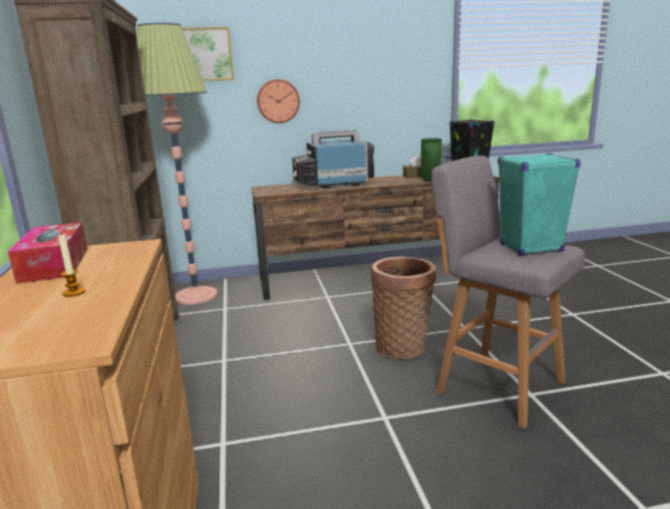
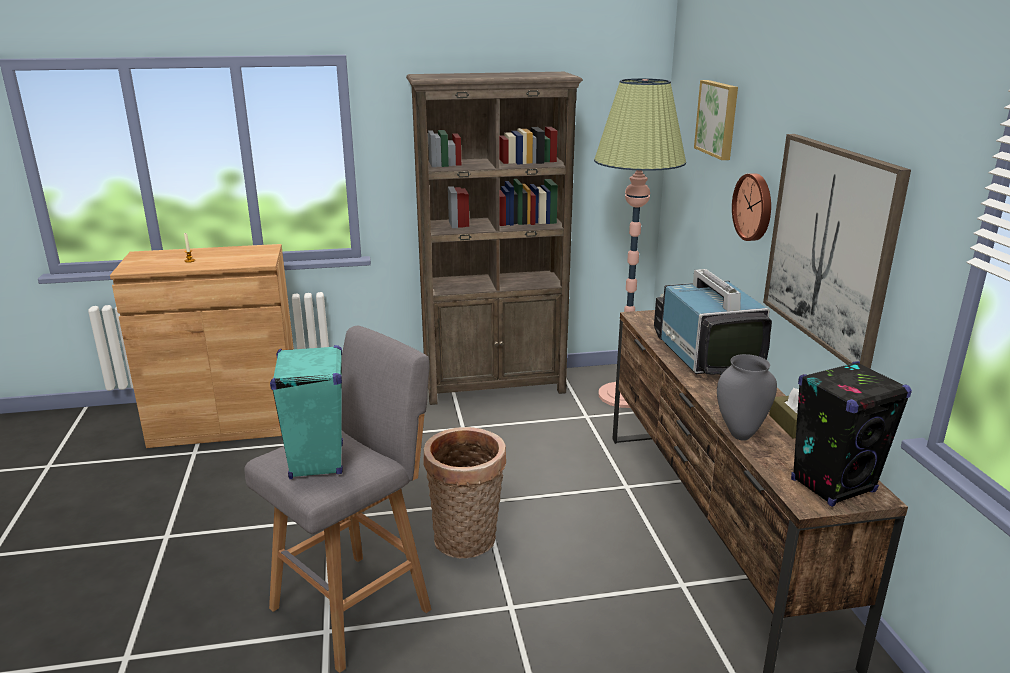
camera: 90 degrees right, 5 degrees up
tissue box [8,222,87,284] -> none
green vase [421,138,442,182] -> grey vase [717,354,777,441]
none -> picture [763,134,911,369]

